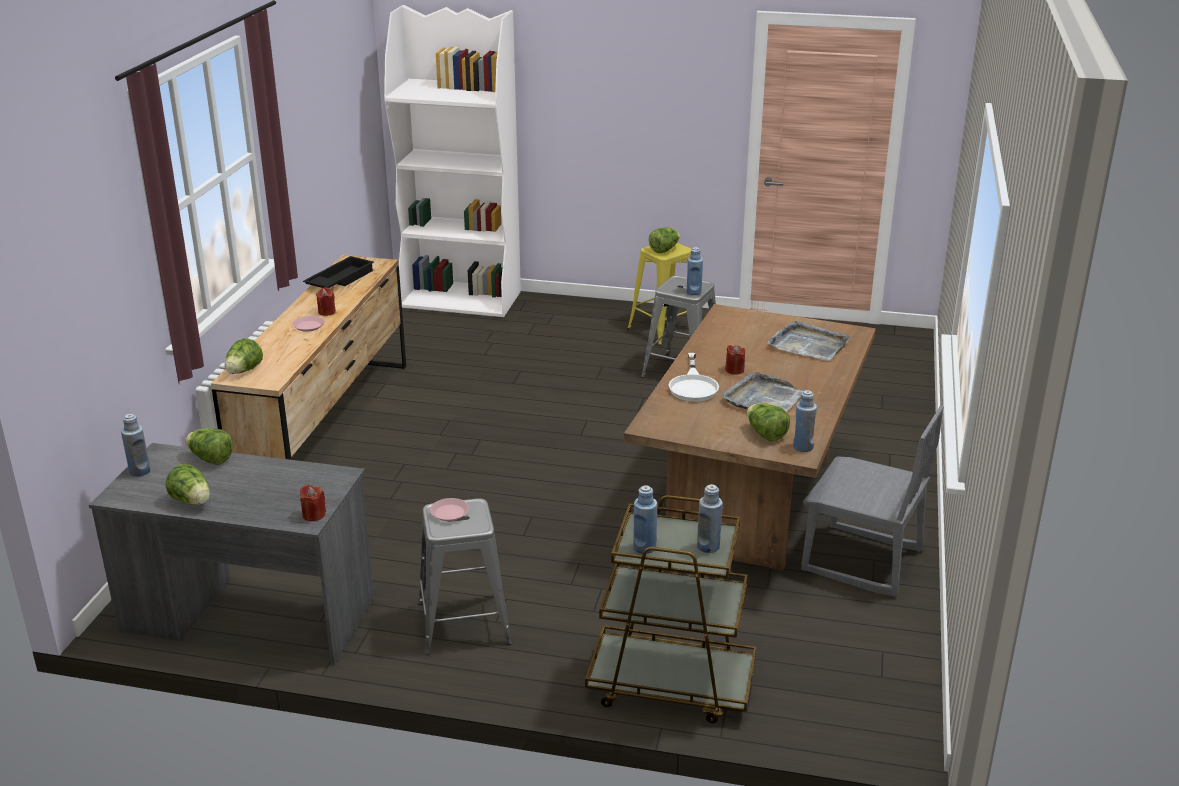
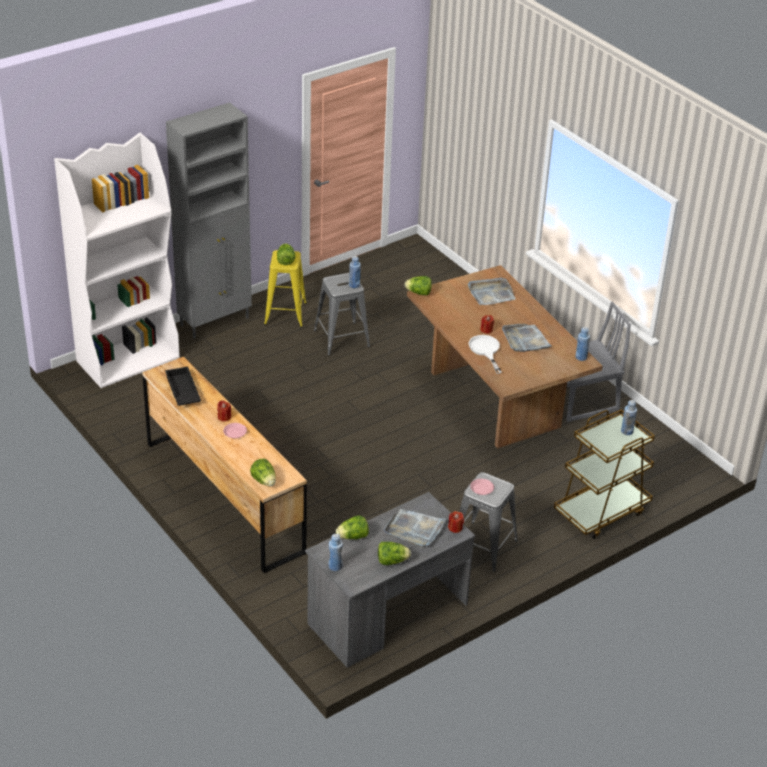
camera: 50 degrees left, 10 degrees up
blue bottle [633,485,657,554] -> none
white frying pan [669,353,719,402] -> white frying pan turned 150 degrees counterclockwise [468,335,502,374]
lettuce [747,403,790,442] -> lettuce moved to [405,276,432,296]
none -> grey cabinet [166,102,252,339]
none -> grey tray [384,509,446,547]

